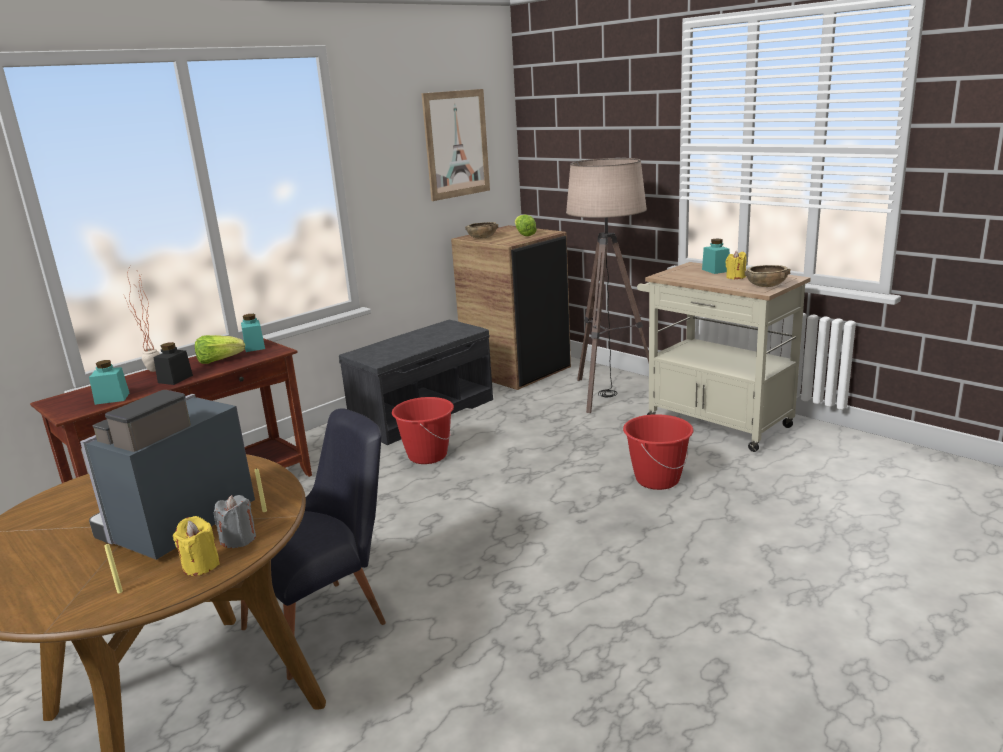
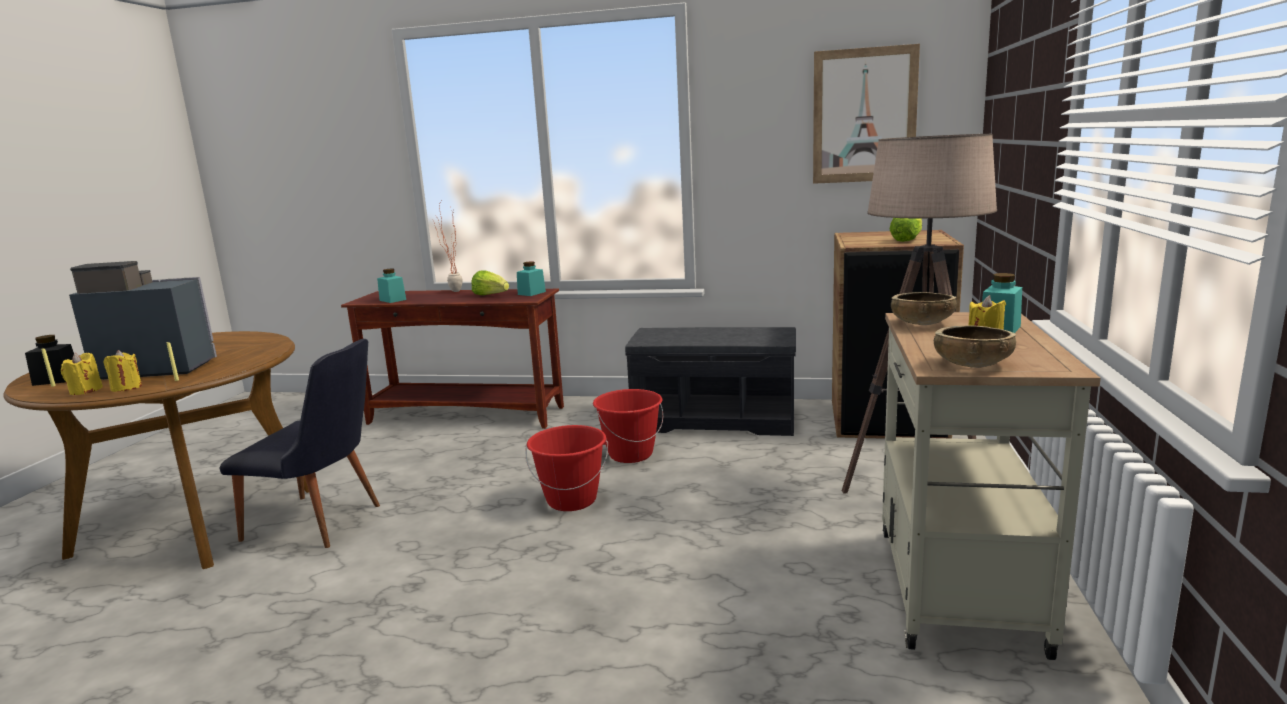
camera: 55 degrees right, 5 degrees down
black jar [153,342,193,385] -> black jar moved to [25,335,74,386]
grey candle [214,495,256,548] -> yellow candle [103,350,142,392]
brown bowl [465,222,498,239] -> brown bowl moved to [891,292,957,325]
red bucket [623,414,694,490] -> red bucket moved to [526,425,608,511]

